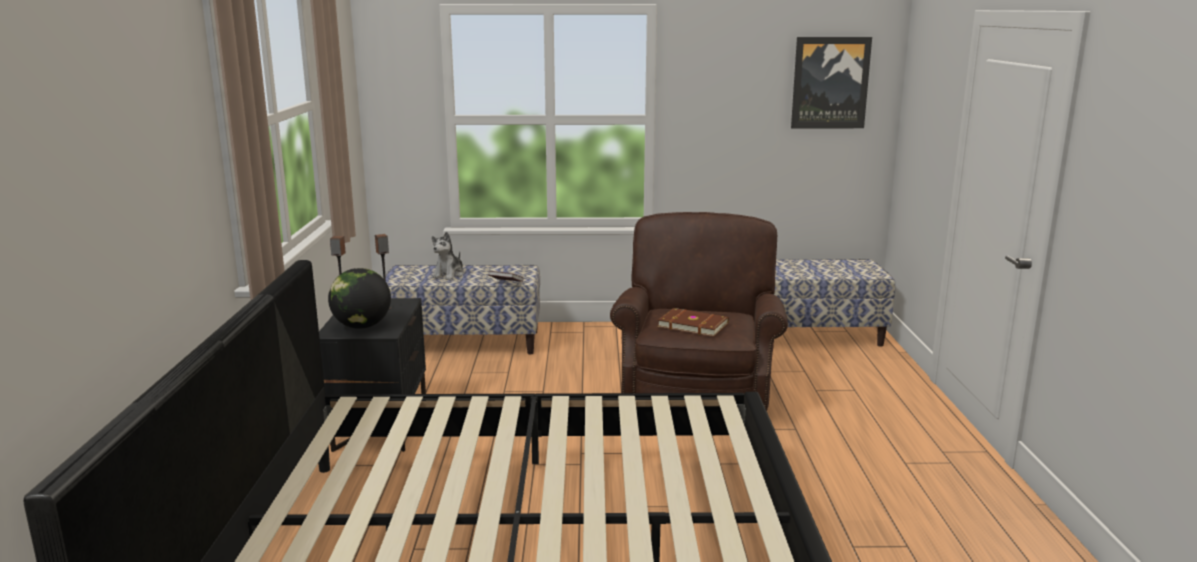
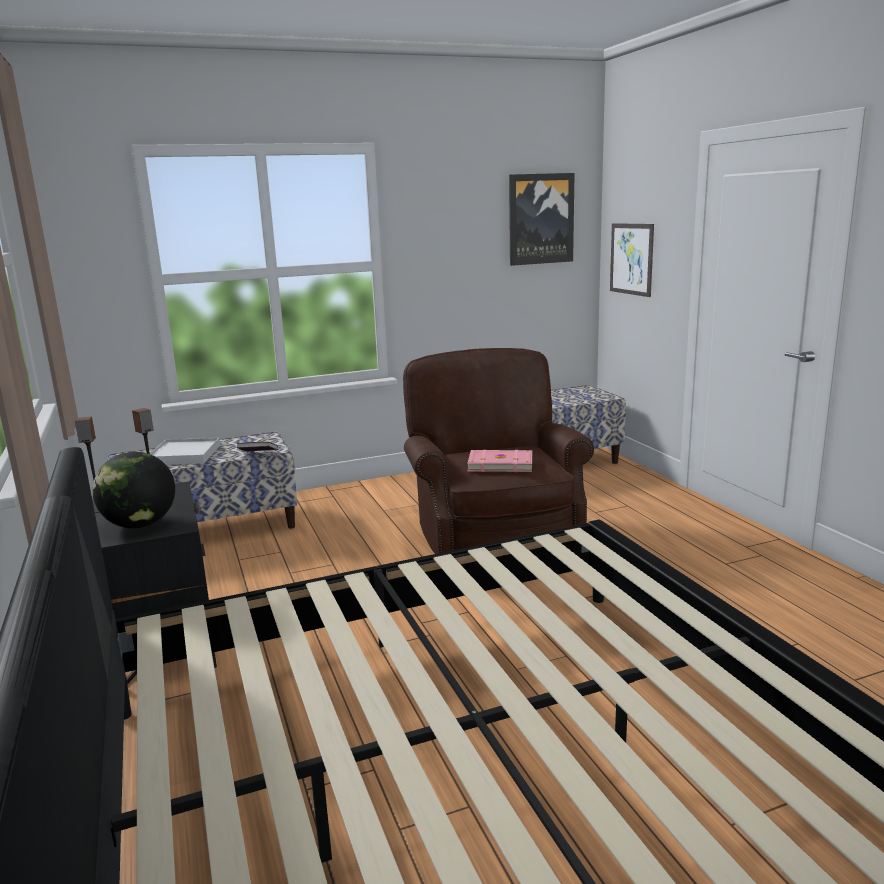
camera: 20 degrees left, 0 degrees up
plush toy [432,232,464,280] -> white tray [150,438,220,465]
brown book [658,308,729,337] -> pink book [467,450,532,472]
none -> picture [610,223,654,297]

